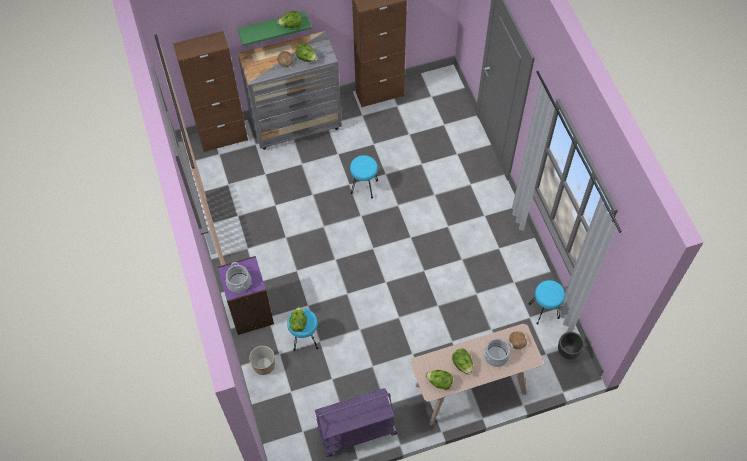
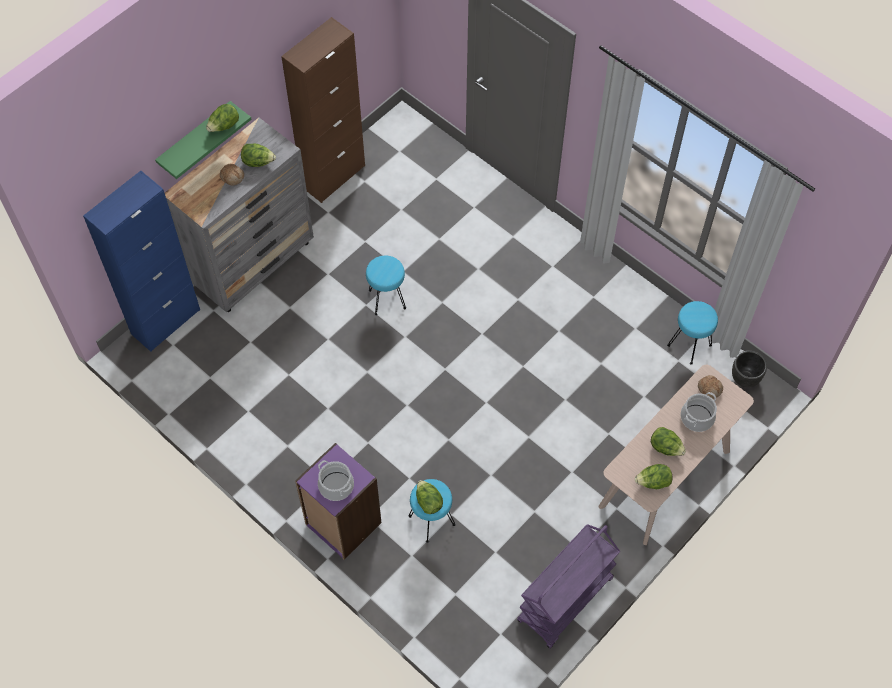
camera: 30 degrees left, 0 degrees up
brown cabinet [173,31,248,152] -> blue cabinet [83,171,200,352]
planter [249,346,275,375] -> none

